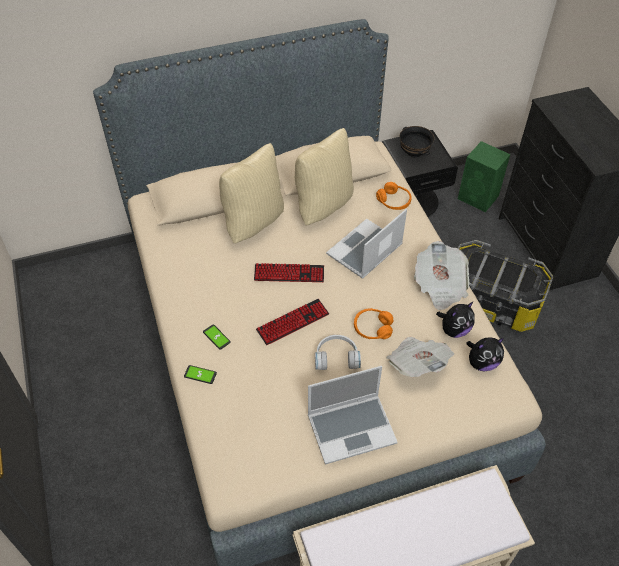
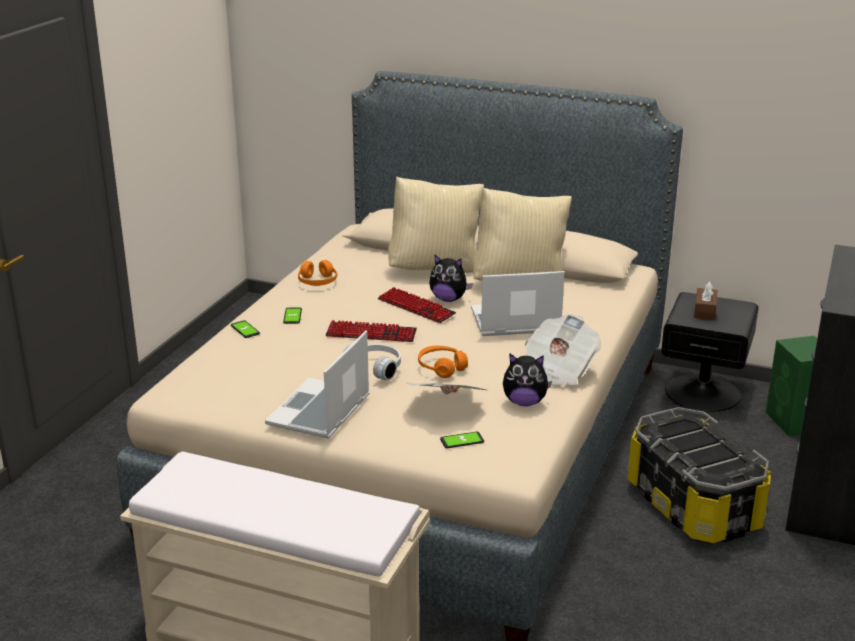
camera: 40 degrees right, 25 degrees down
laptop [308,366,398,465] -> laptop turned 90 degrees clockwise [265,330,370,439]
orange headphones [376,182,412,210] -> orange headphones moved to [298,260,337,286]
black bowl [399,126,434,158] -> brown tissue box [694,282,718,320]
plush toy [466,337,504,371] -> plush toy moved to [429,254,473,302]
none -> phone [440,432,484,448]

